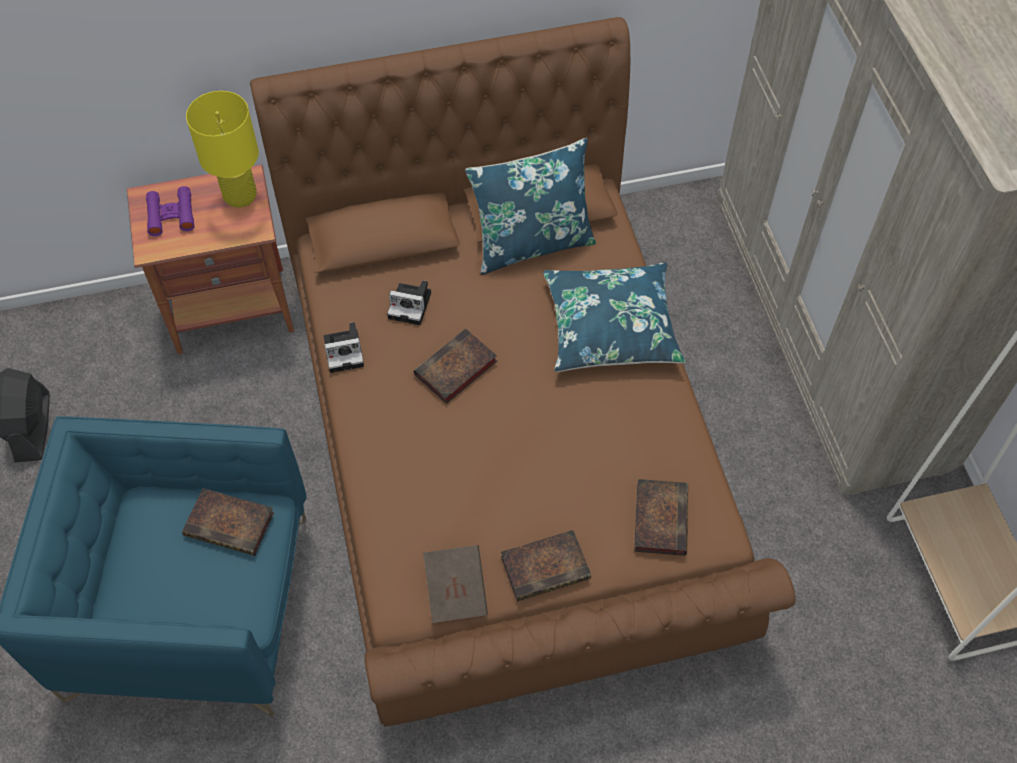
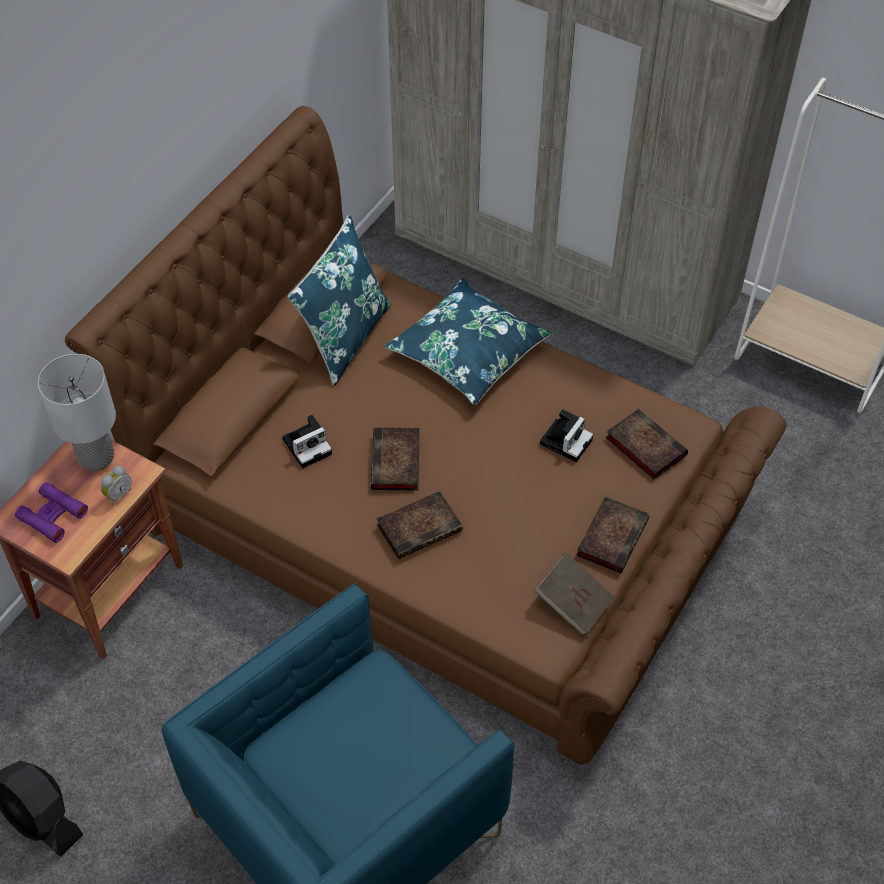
camera: 45 degrees left, 5 degrees down
book [182,488,274,556] -> book moved to [377,491,463,559]
yellow table lamp [186,91,259,208] -> grey table lamp [38,354,116,471]
camera [324,322,364,373] -> camera moved to [540,409,593,462]
none -> alarm clock [101,466,132,505]

